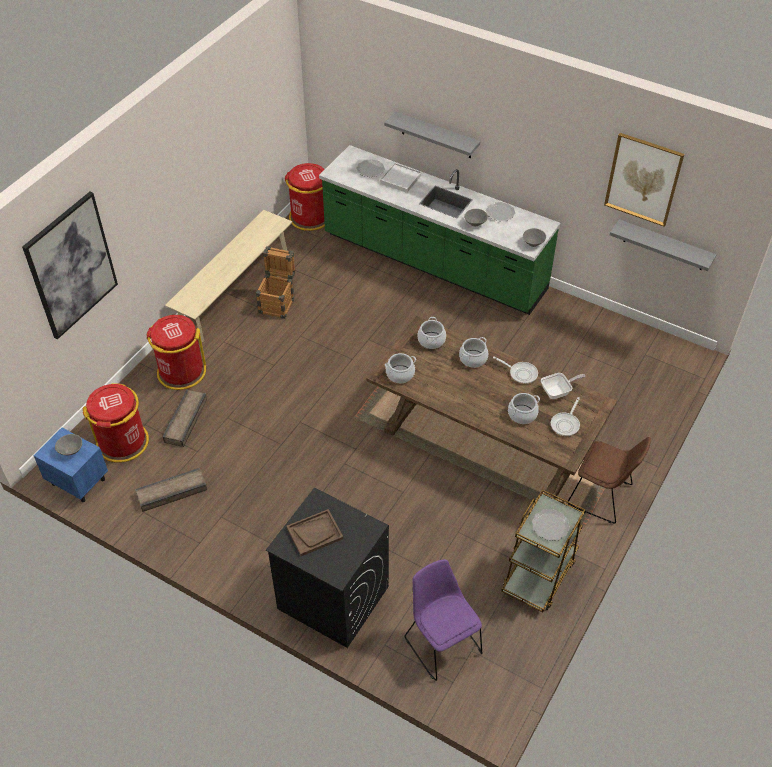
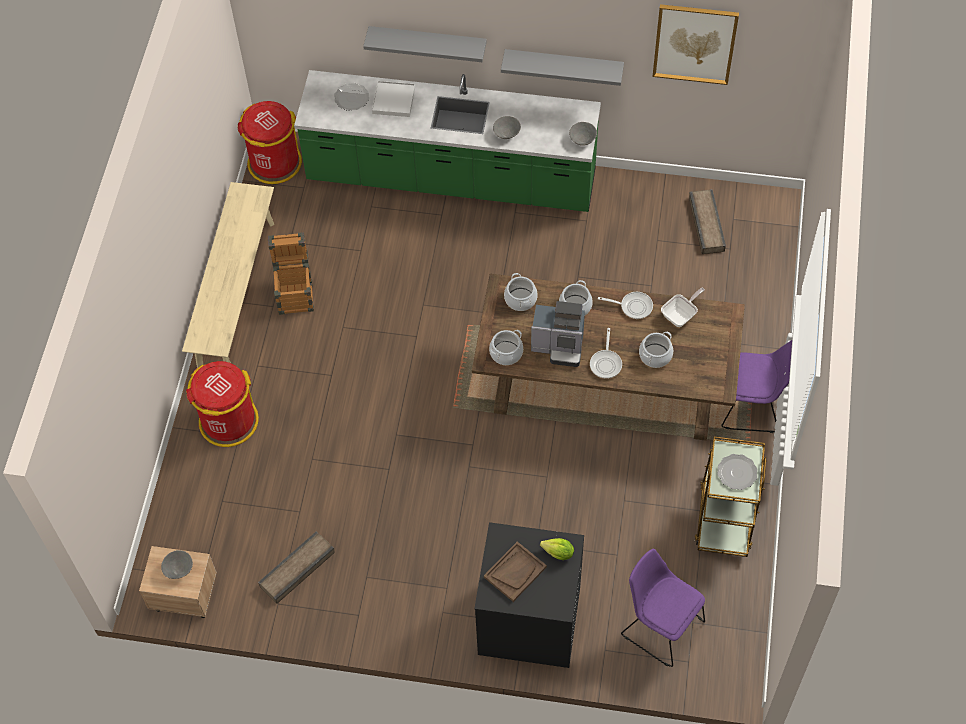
camera: 20 degrees left, 10 degrees up
picture [22,192,118,340] -> none
blue nightstand [33,428,108,502] -> beige nightstand [139,546,217,618]
red trash can [83,383,149,463] -> none
crate [163,390,207,447] -> crate moved to [689,189,726,254]
plate [486,202,515,221] -> none
frying pan [551,397,580,436] -> frying pan moved to [590,328,622,379]
brown chair [568,437,651,523] -> purple chair [721,340,792,433]
grey shelf [610,219,717,271] -> grey shelf moved to [501,49,624,86]
none -> coffee machine [531,301,585,367]
none -> lettuce [540,538,574,560]

